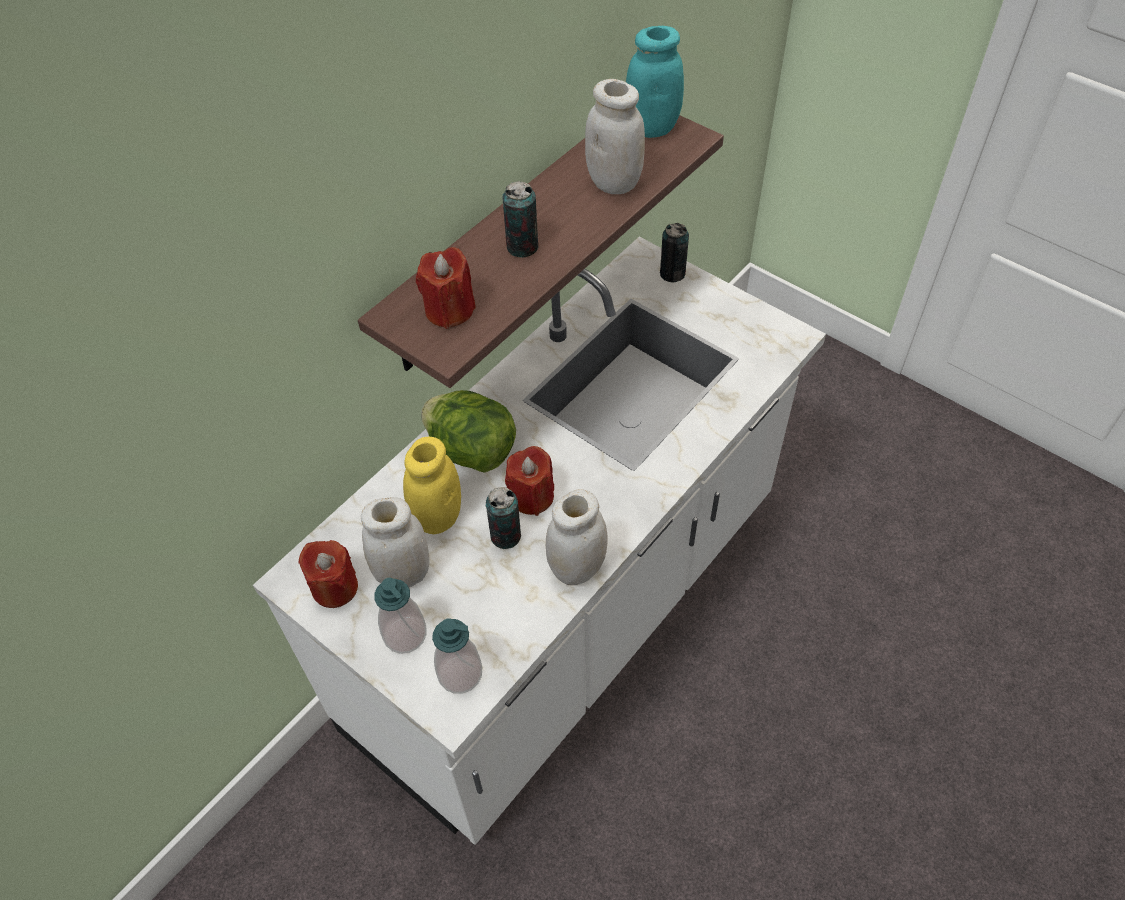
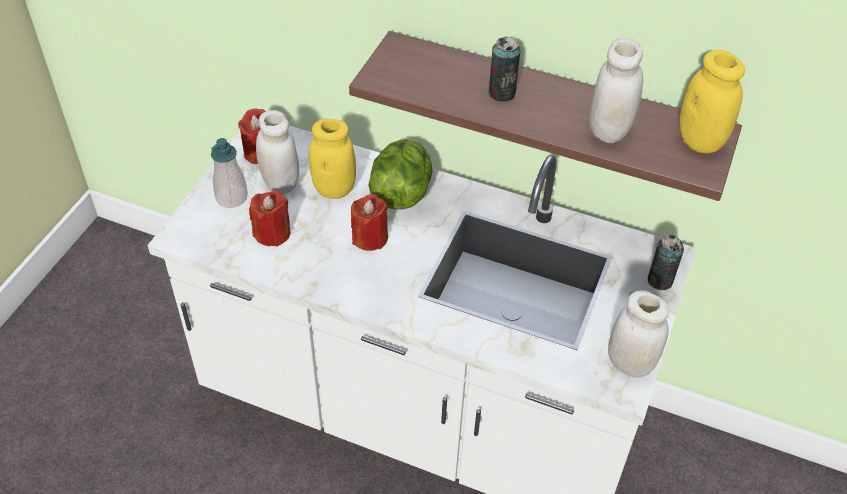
camera: 70 degrees right, 5 degrees down
red candle [416,247,476,329] -> red candle moved to [249,190,290,247]
soap dispenser [432,618,482,694] -> none
can [486,487,521,549] -> none
white jar [546,489,607,585] -> white jar moved to [608,291,669,378]
turquoise jar [626,26,684,138] -> yellow jar [679,50,745,154]

